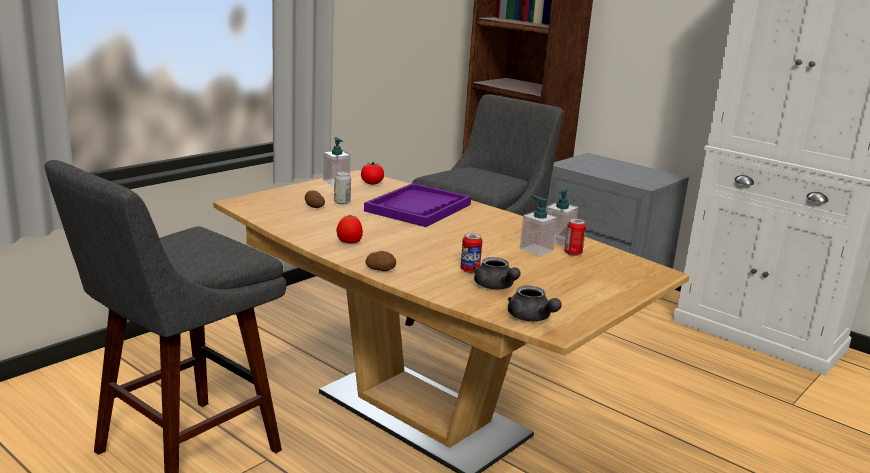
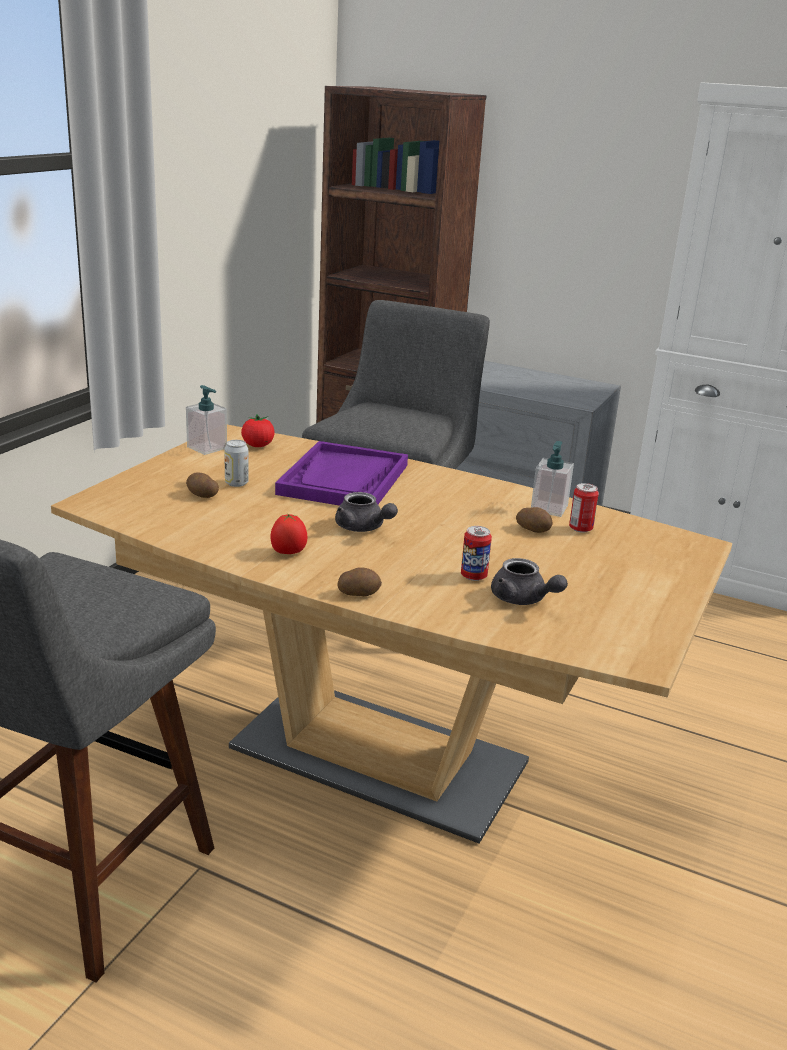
camera: 15 degrees left, 5 degrees up
grey teapot [508,285,562,321] -> grey teapot moved to [335,492,398,532]
soap dispenser [520,195,558,256] -> potato [516,507,553,533]

